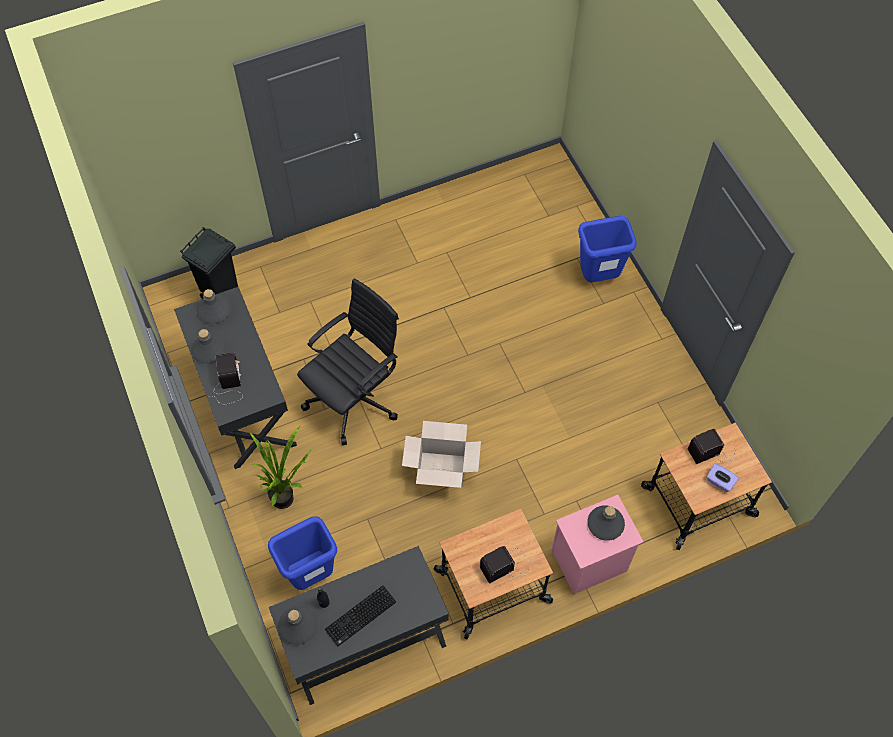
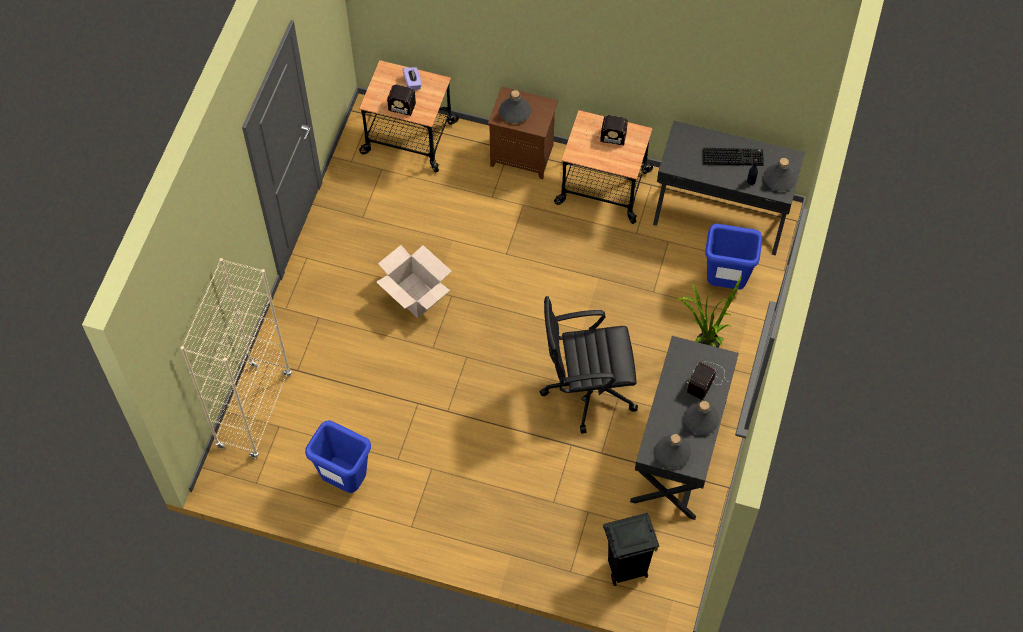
camera: 140 degrees left, 0 degrees up
cardboard box [402,421,481,488] -> cardboard box moved to [376,245,451,318]
pink nightstand [551,495,644,594] -> brown nightstand [488,86,558,179]
blue trash can [578,216,637,282] -> blue trash can moved to [305,420,371,493]
none -> beige bookcase [181,258,292,459]

